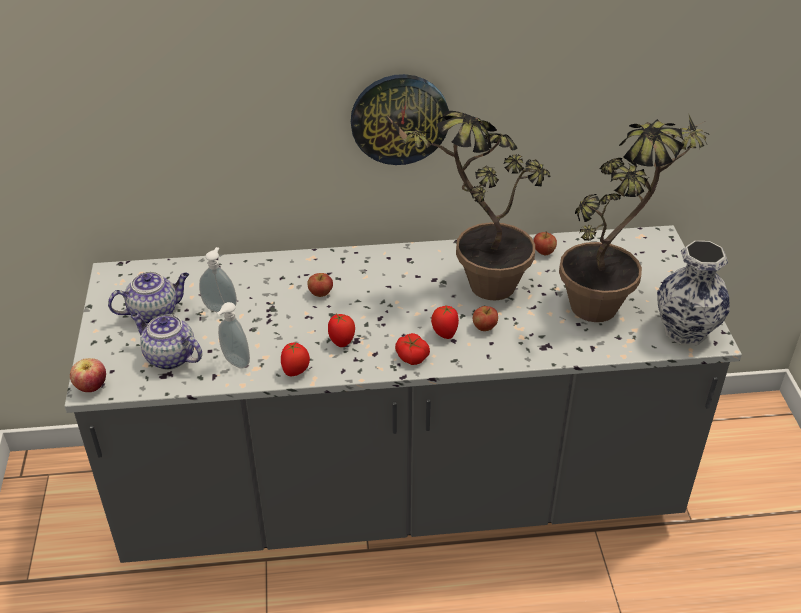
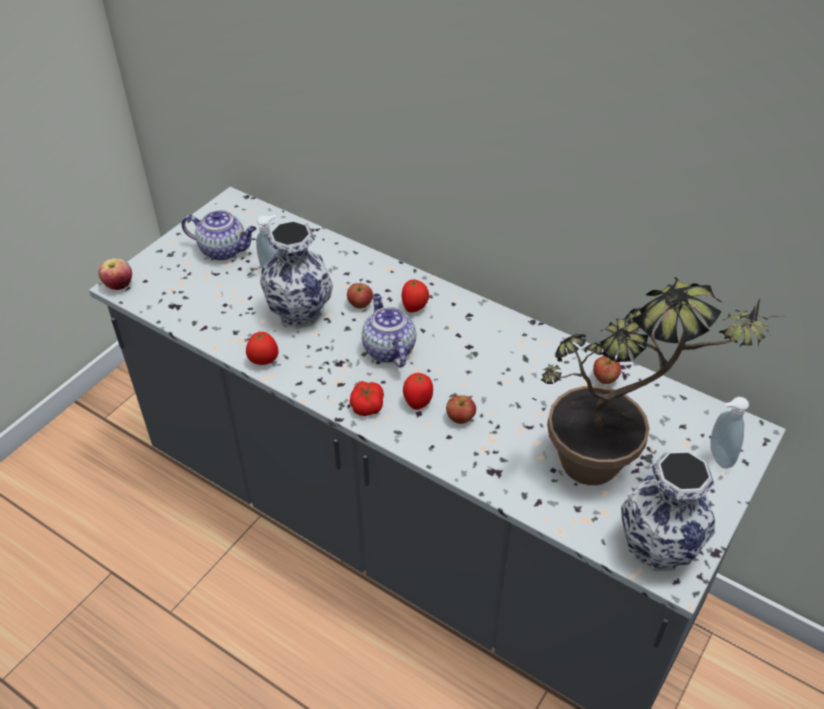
camera: 40 degrees right, 5 degrees up
teapot [131,313,202,370] -> teapot moved to [362,294,416,368]
soap dispenser [217,302,250,369] -> soap dispenser moved to [710,397,749,469]
tomato [328,314,355,347] -> tomato moved to [402,279,429,313]
wall clock [351,74,449,165] -> none
potted plant [387,111,551,301] -> none
none -> vase [260,221,333,329]

